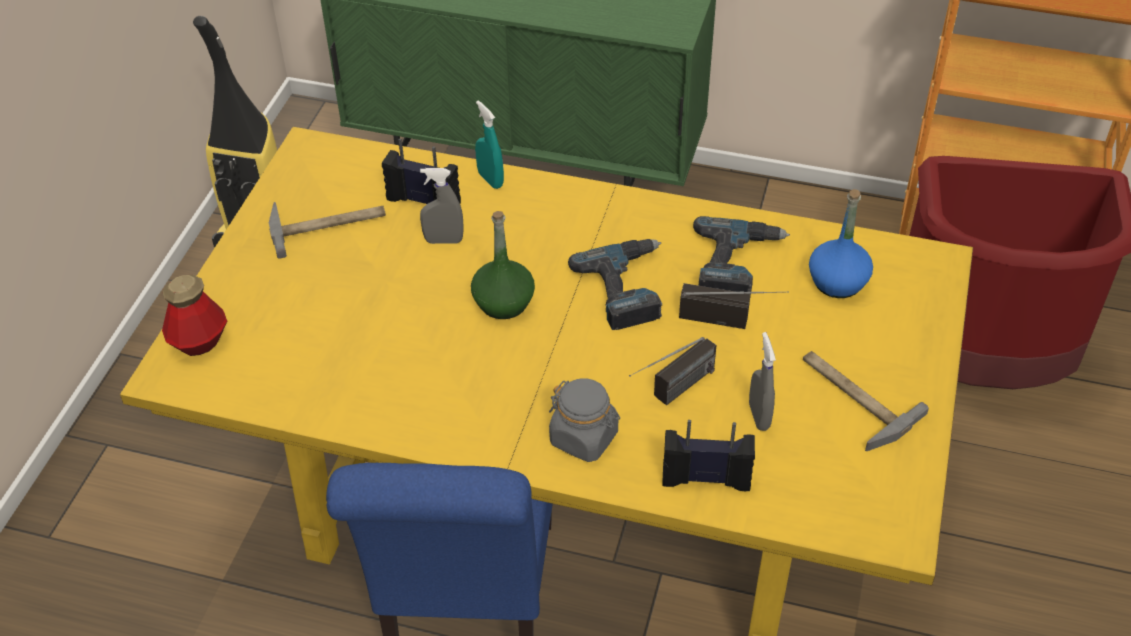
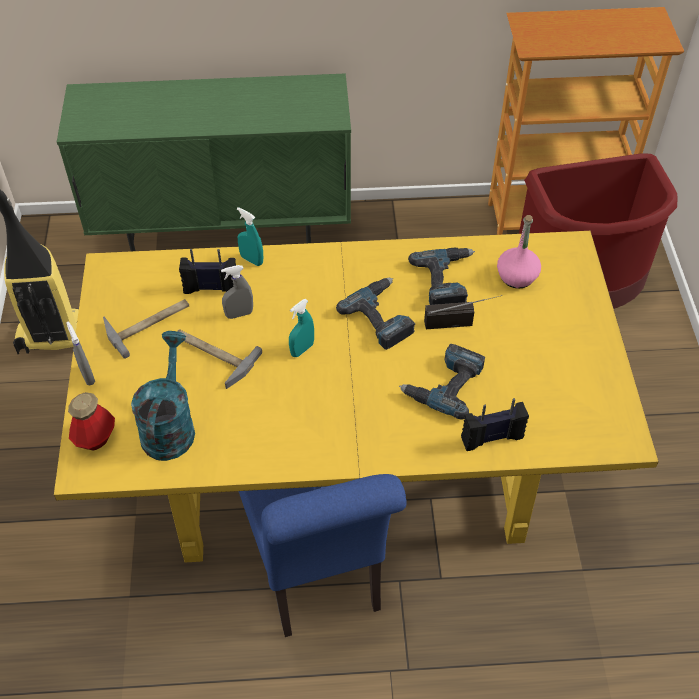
camera: 20 degrees left, 5 degrees up
green bottle [471,211,535,319] -> turquoise spray bottle [289,299,314,357]
grey jar [549,378,620,462] -> none
radio [629,337,717,405] -> power drill [399,343,485,419]
grey spray bottle [749,332,776,431] -> grey spray bottle moved to [66,321,95,385]
hammer [803,351,929,451] -> hammer moved to [178,329,262,389]
blue bottle [809,189,873,298] -> pink bottle [497,215,541,288]
none -> turquoise watering can [131,331,195,461]

